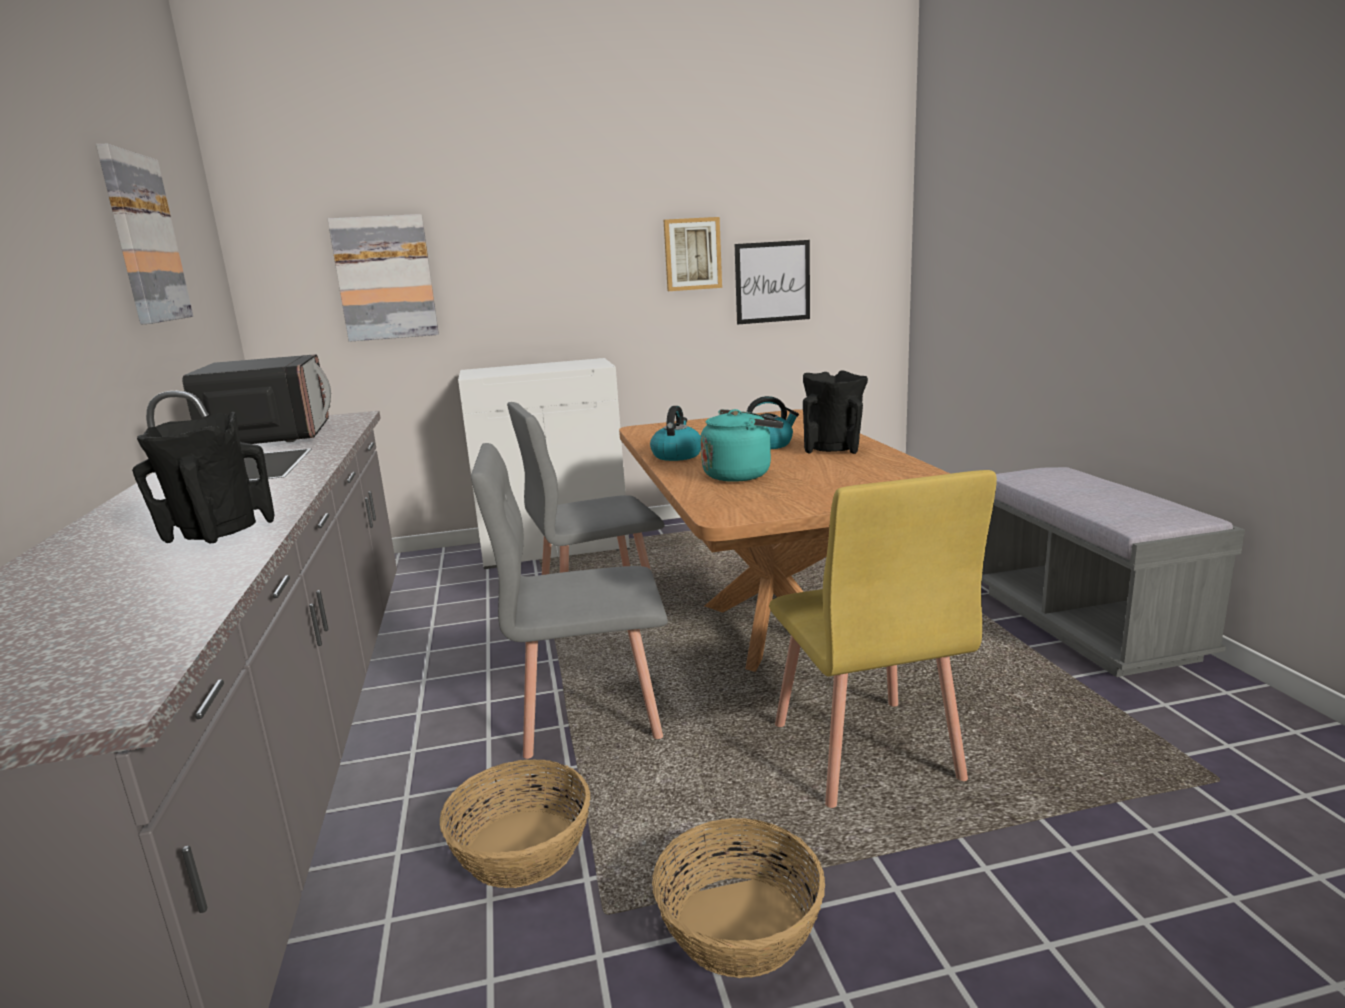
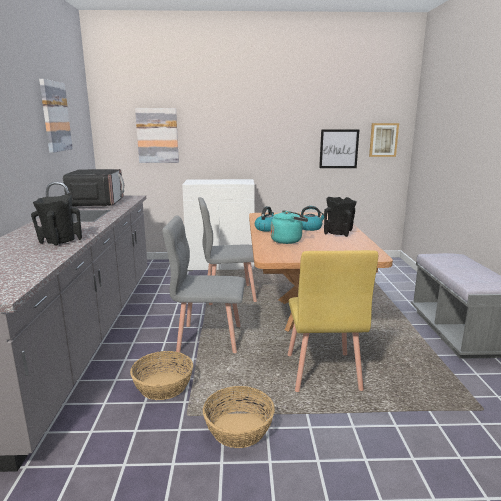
camera: 10 degrees right, 0 degrees up
picture [664,217,722,291] -> picture moved to [369,123,399,157]

